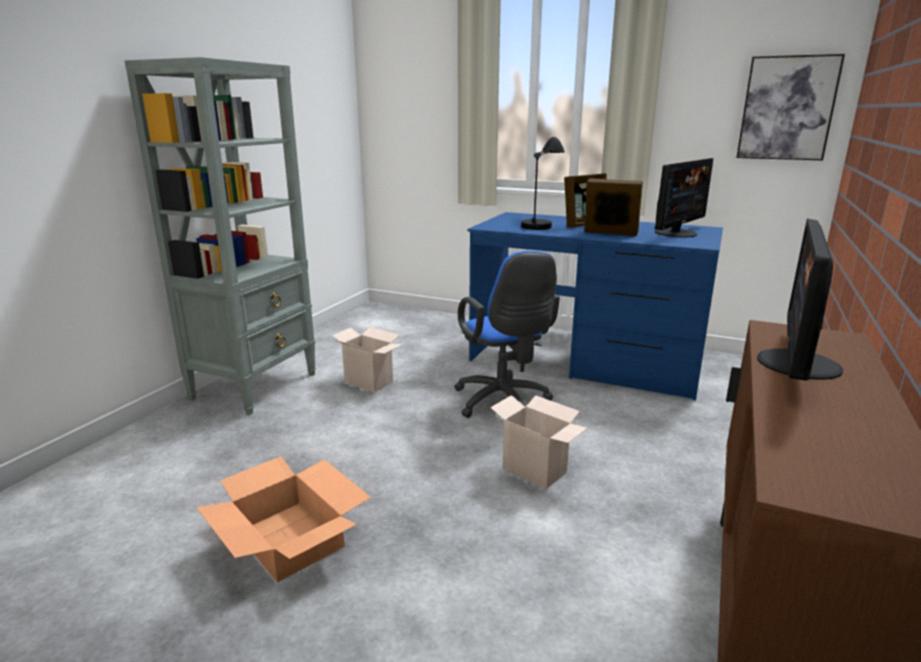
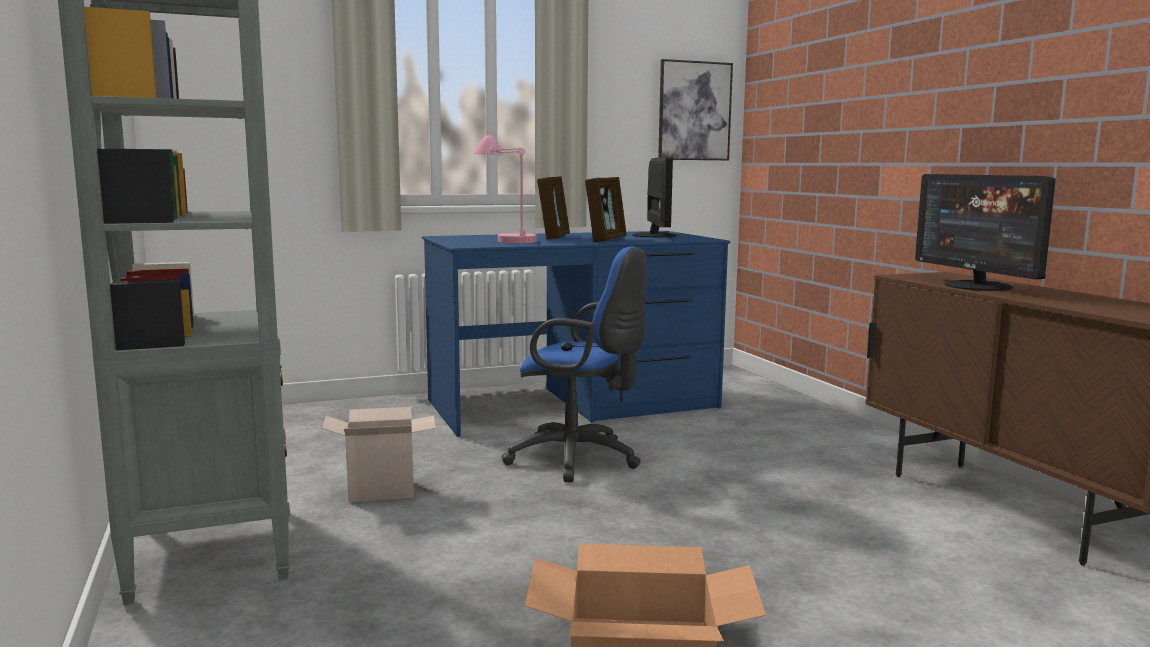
camera: 45 degrees left, 10 degrees down
cardboard box [490,395,588,489] -> none
black table lamp [521,137,565,230] -> pink table lamp [474,135,537,243]
picture frame [585,178,643,236] -> picture frame turned 135 degrees clockwise [585,177,627,242]

